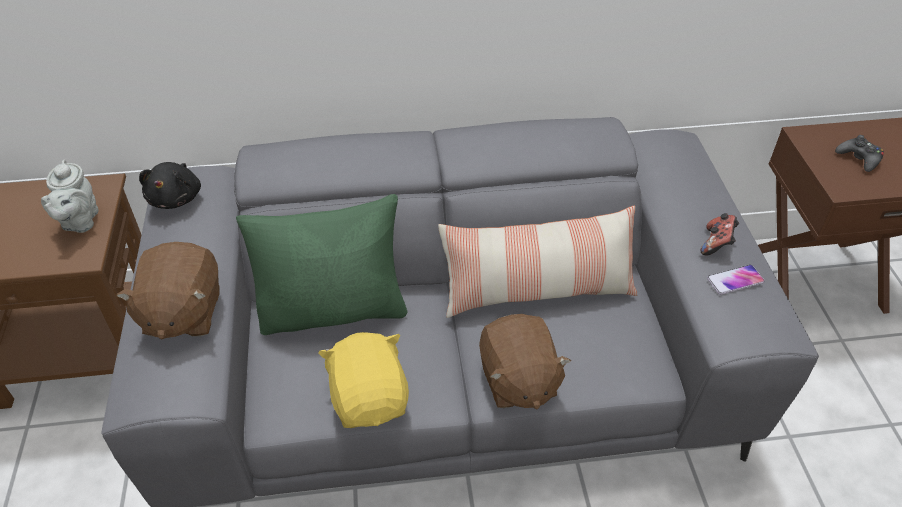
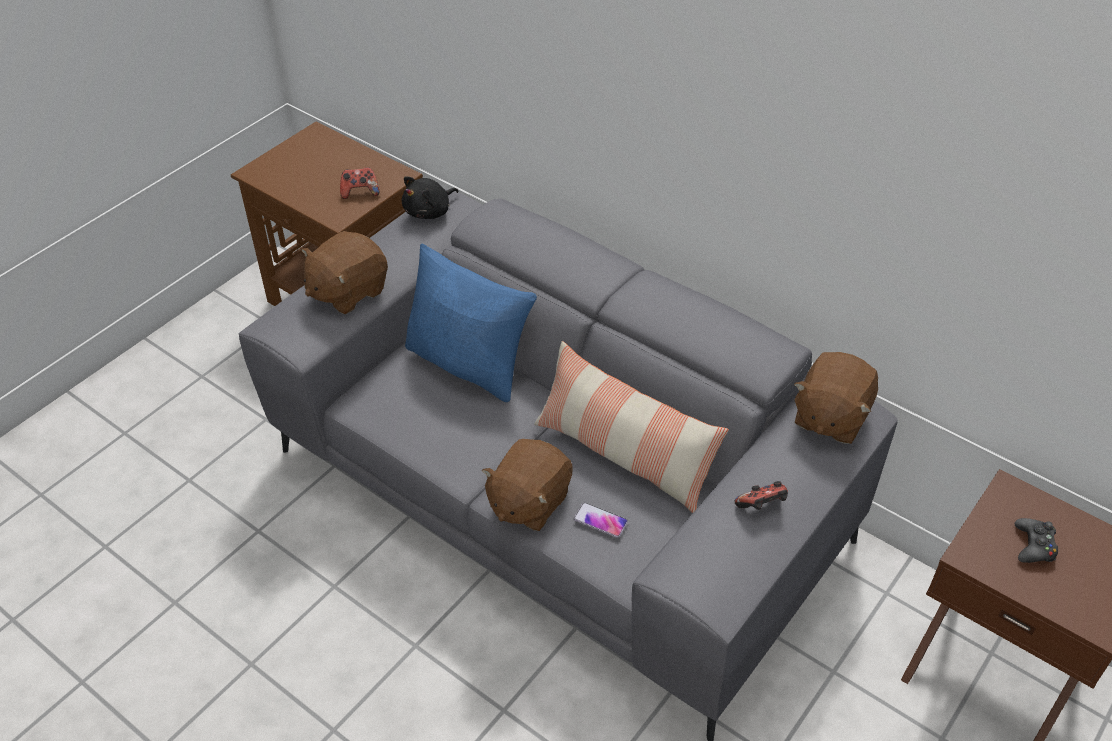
camera: 45 degrees right, 0 degrees up
grey teapot [41,159,99,233] -> game controller [340,167,379,199]
green pillow [236,194,407,335] -> blue pillow [405,243,537,402]
yellow plush toy [318,332,409,428] -> none
phone [707,265,765,295] -> phone moved to [574,502,628,538]
none -> brown plush toy [794,352,878,444]

